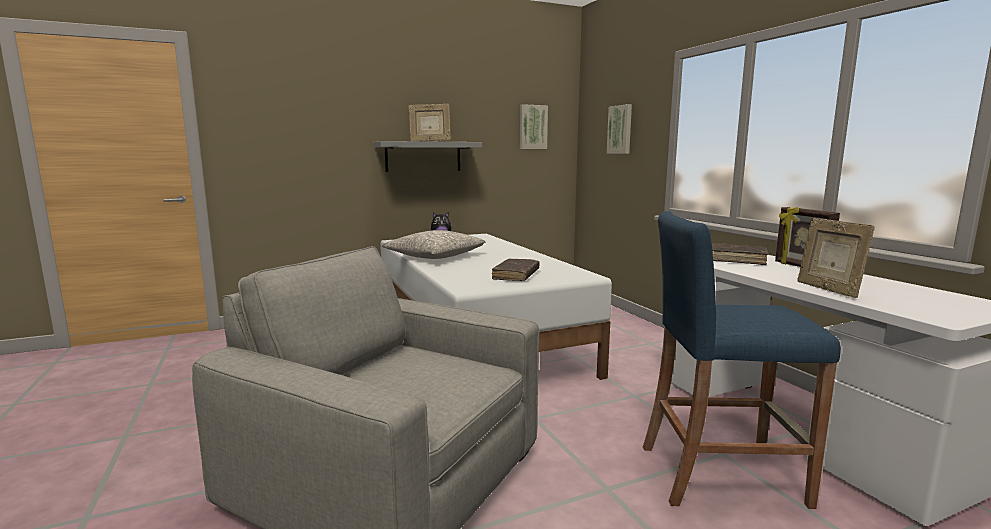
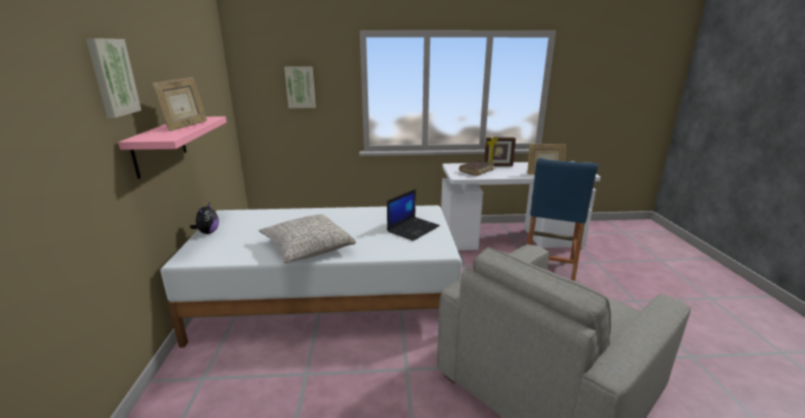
camera: 70 degrees left, 10 degrees up
grey shelf [373,141,482,172] -> pink shelf [118,117,227,179]
brown book [492,258,539,281] -> laptop [387,189,440,241]
picture [520,104,548,149] -> picture moved to [86,38,141,118]

